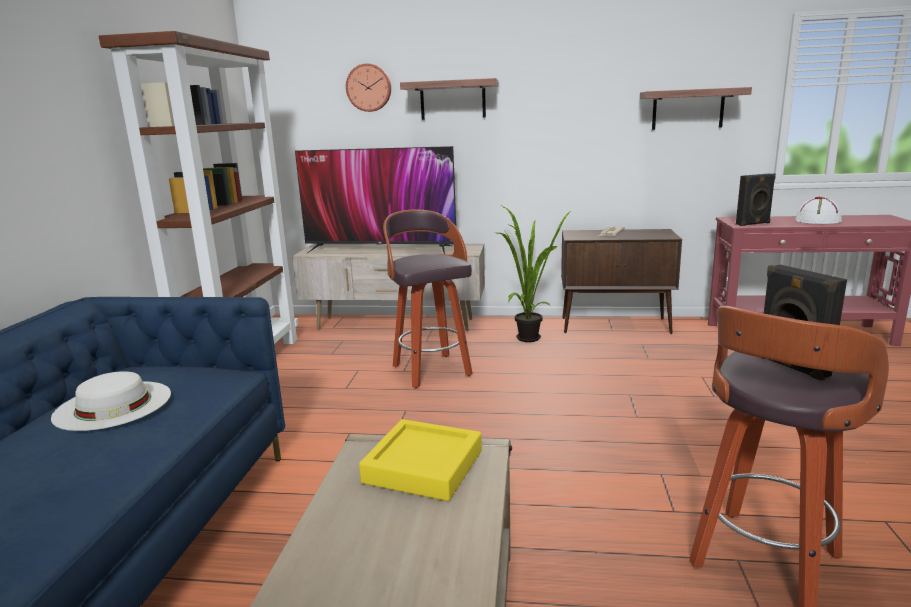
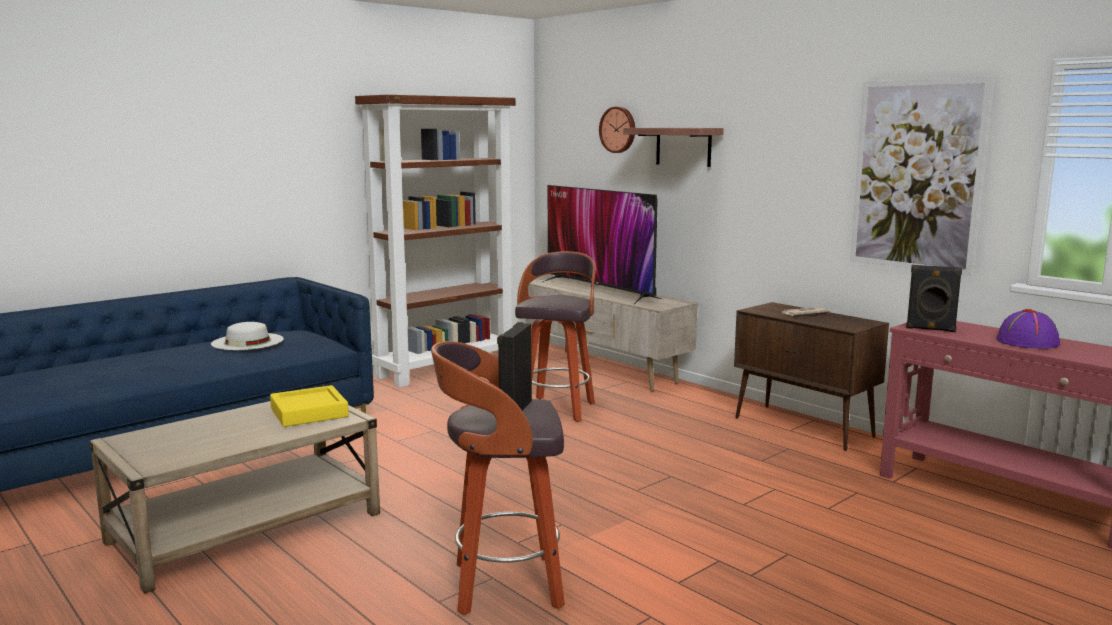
camera: 40 degrees right, 5 degrees down
potted plant [497,206,571,342] -> none
shelf [640,87,752,130] -> picture [850,77,993,276]
white hat [795,197,842,224] -> purple hat [996,309,1060,348]

